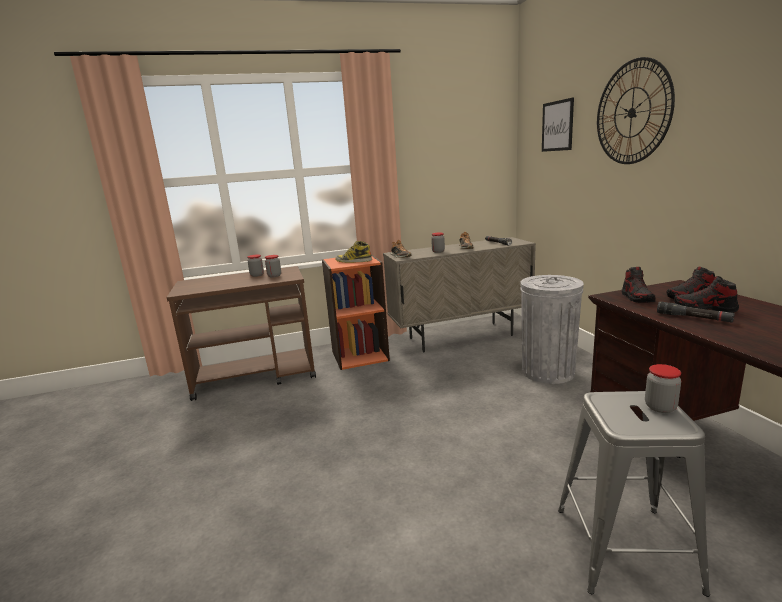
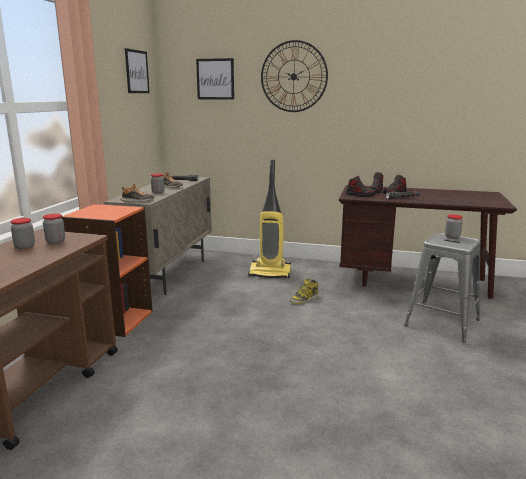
camera: 60 degrees left, 0 degrees up
boot [335,241,372,263] -> boot moved to [290,279,319,304]
grey trash can [520,275,584,384] -> vacuum cleaner [248,160,291,278]
none -> picture [125,48,150,93]

